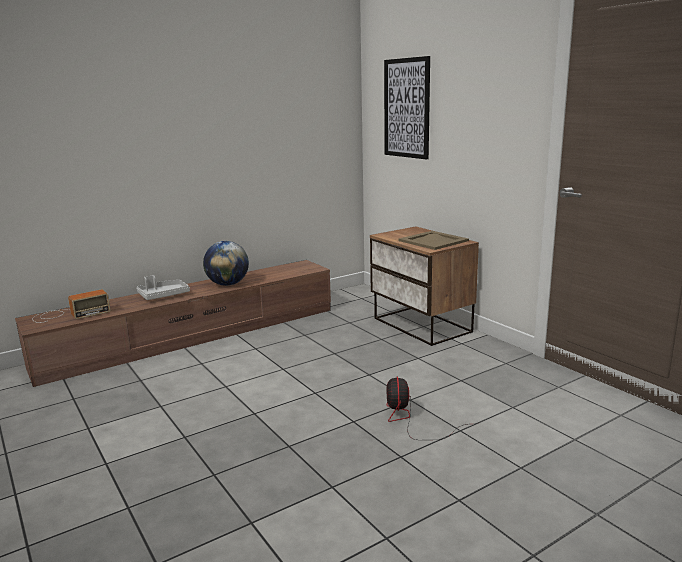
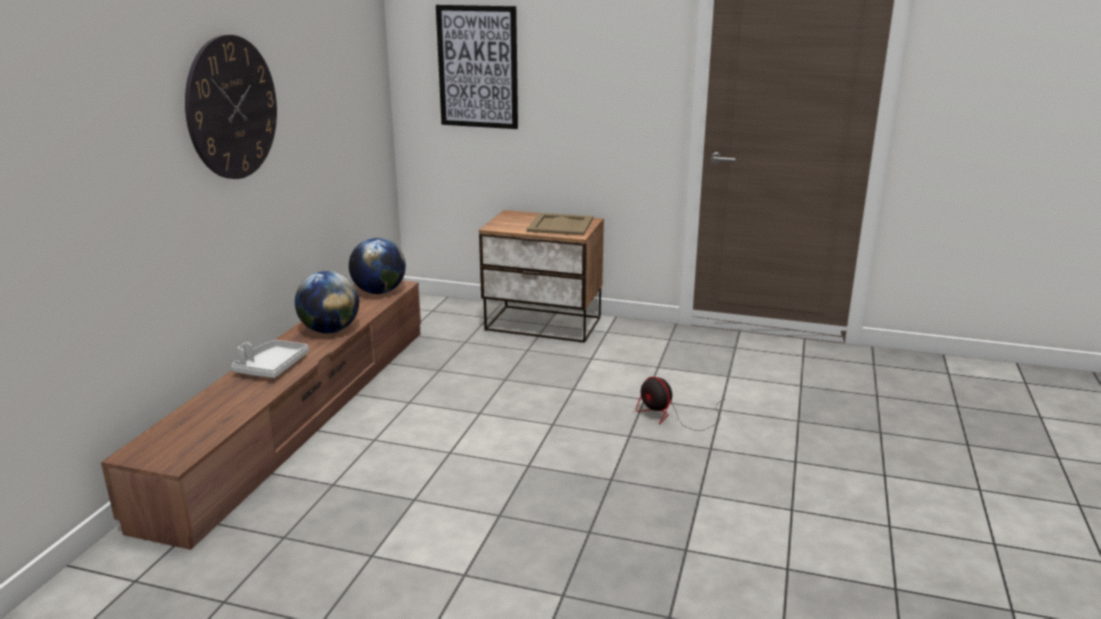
camera: 40 degrees left, 5 degrees up
radio [32,289,111,323] -> none
none -> wall clock [185,35,277,179]
none -> globe [349,238,406,294]

